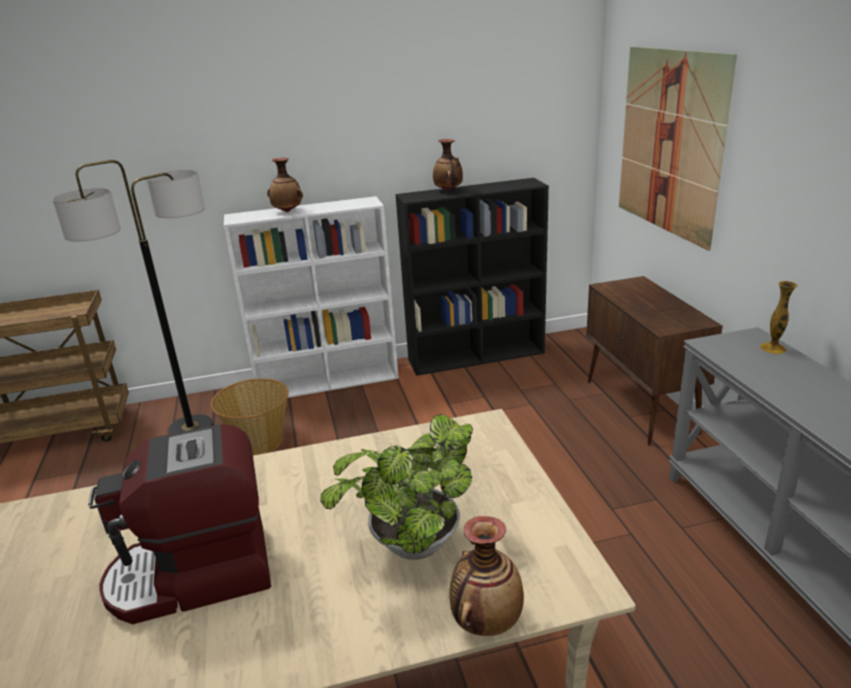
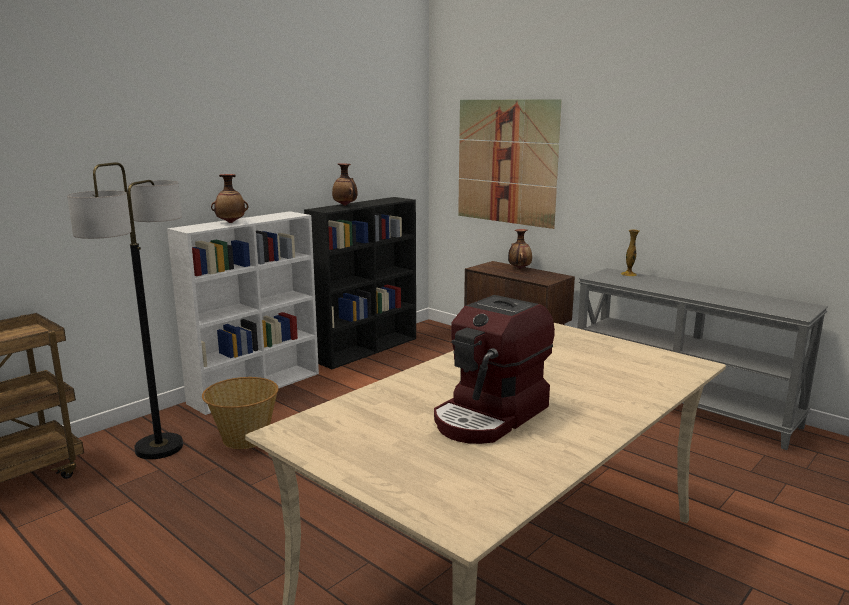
camera: 35 degrees left, 10 degrees down
potted plant [320,414,473,560] -> none
vase [449,516,524,636] -> vase moved to [508,229,532,269]

